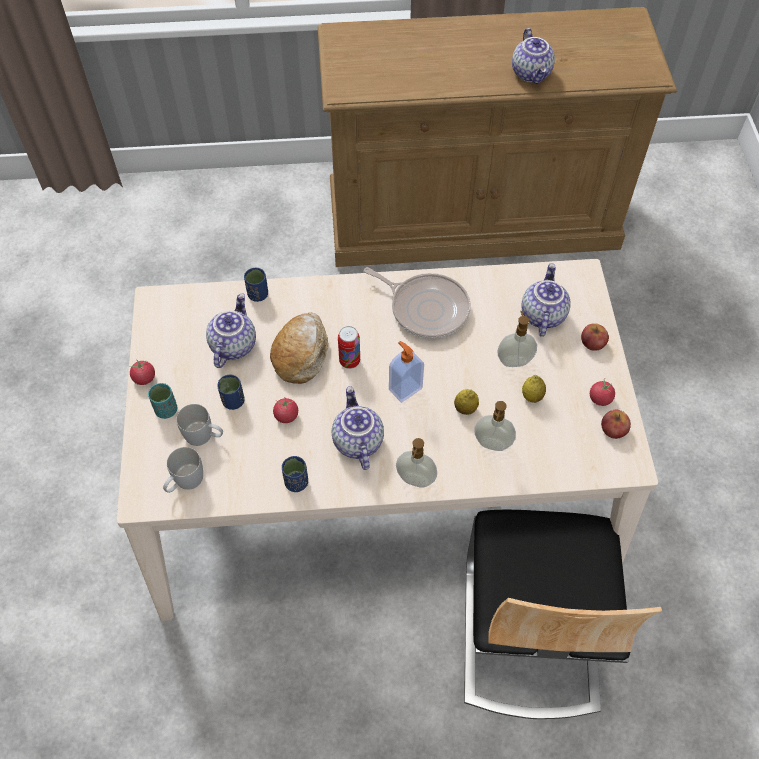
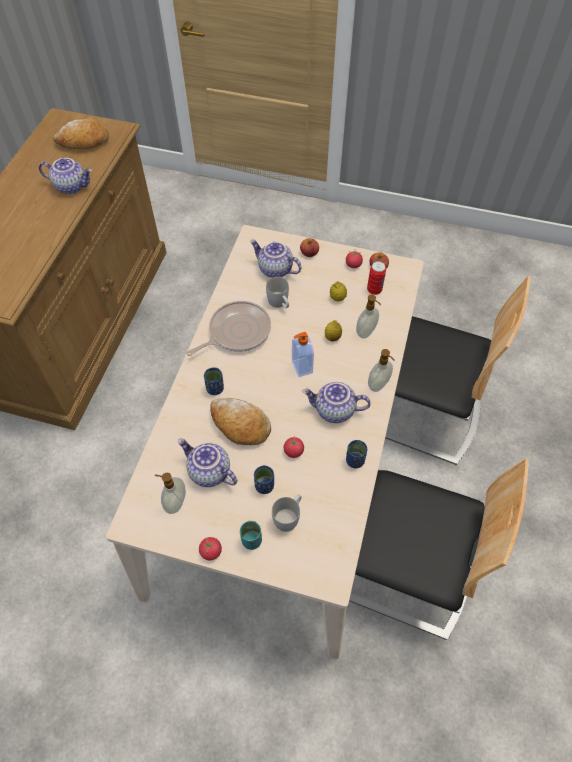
camera: 70 degrees left, 0 degrees up
white mug [163,447,203,493] -> white mug moved to [266,277,289,308]
blue cup [244,268,268,302] -> blue cup moved to [204,367,224,395]
can [338,326,360,369] -> can moved to [367,261,386,295]
soap dispenser [498,311,537,367] -> soap dispenser moved to [155,473,186,514]
none -> bread [53,118,109,149]
none -> chair [349,459,529,640]

